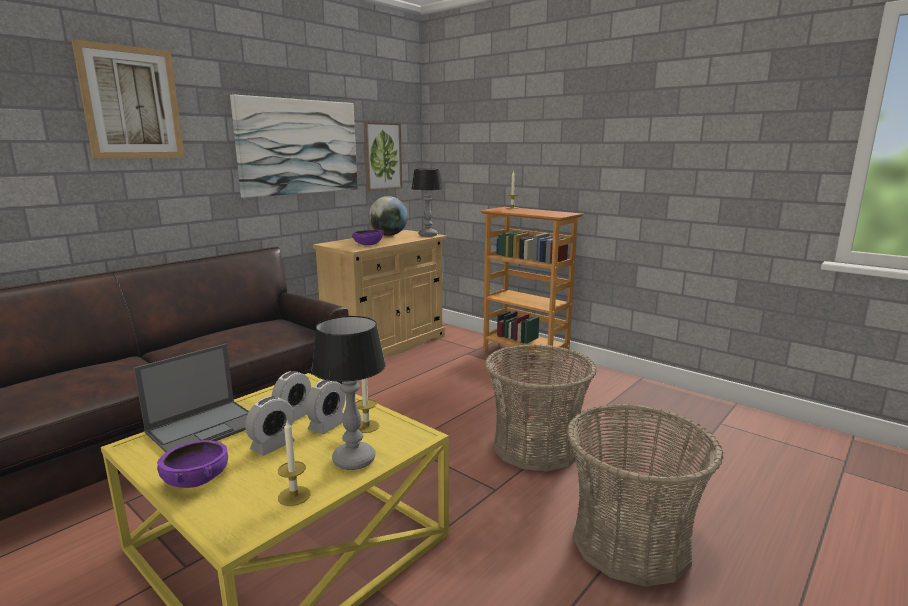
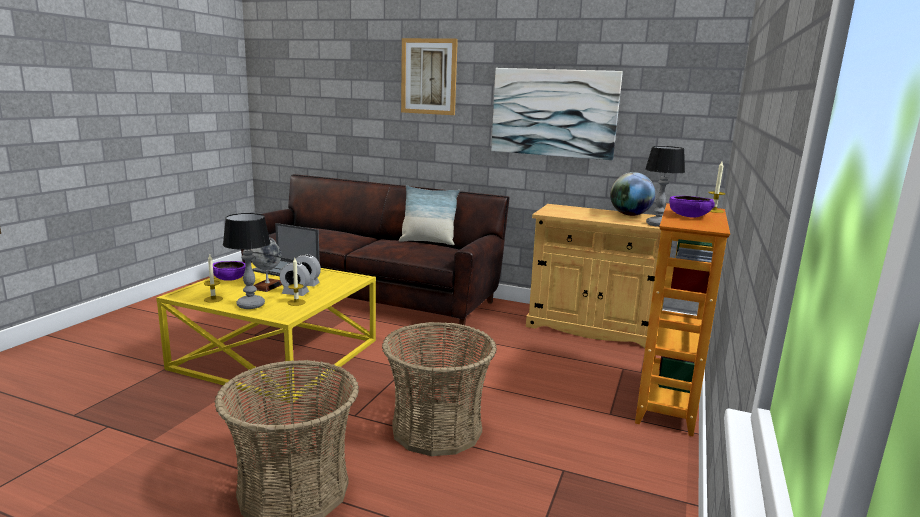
camera: 70 degrees right, 0 degrees up
alarm clock [245,396,295,456] -> globe [251,237,282,292]
purple bowl [352,230,384,245] -> purple bowl moved to [669,196,715,218]
picture [363,121,403,191] -> none
none -> pillow [399,185,460,245]

